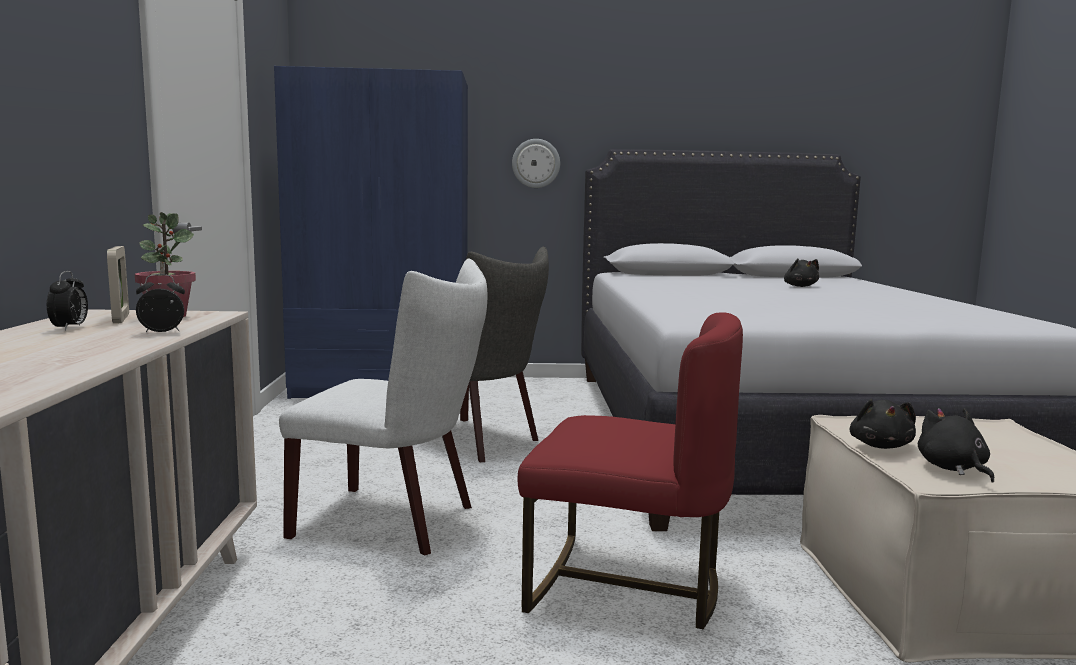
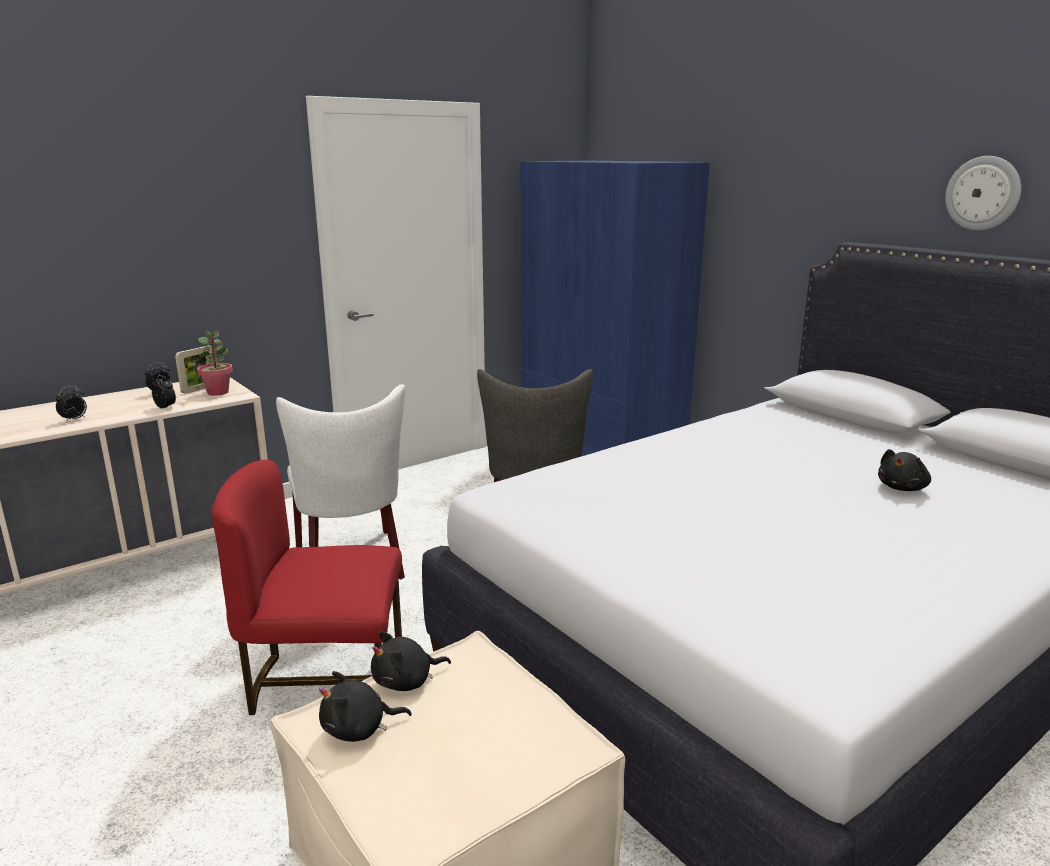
camera: 55 degrees right, 10 degrees up
wall clock [512,139,560,188] -> wall clock moved to [945,156,1021,231]
red chair [518,313,743,629] -> red chair turned 105 degrees clockwise [212,460,402,715]
black plush toy [918,408,994,482] -> black plush toy turned 150 degrees counterclockwise [319,671,412,742]
none -> alarm clock [55,386,87,422]

